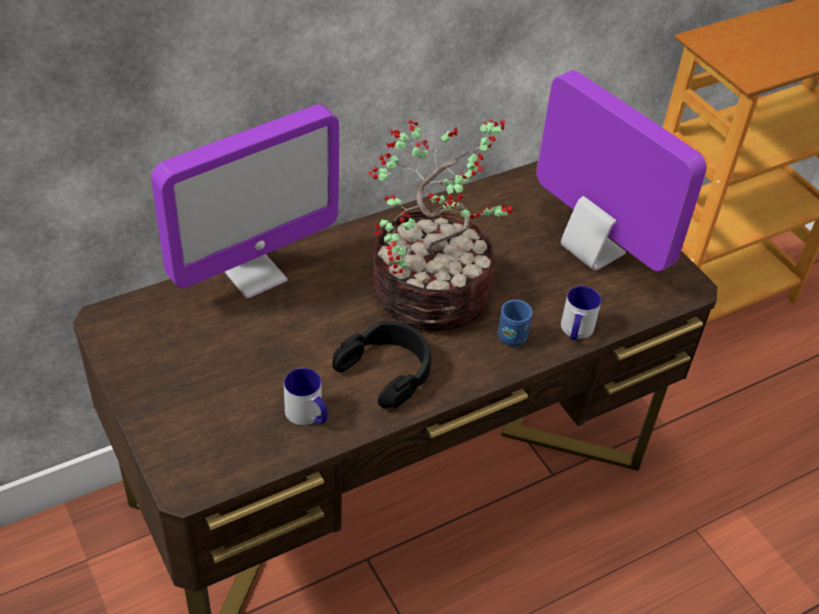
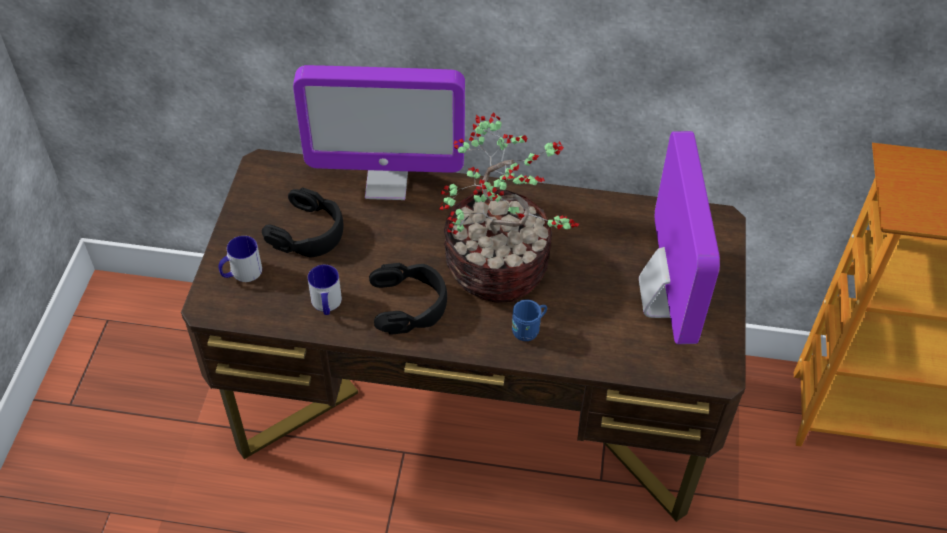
camera: 40 degrees right, 5 degrees up
mug [561,286,601,340] -> mug moved to [218,236,262,282]
none -> black headphones [262,187,343,258]

